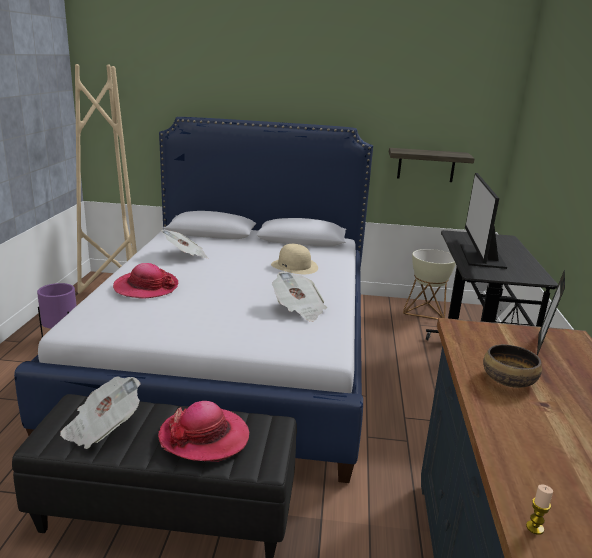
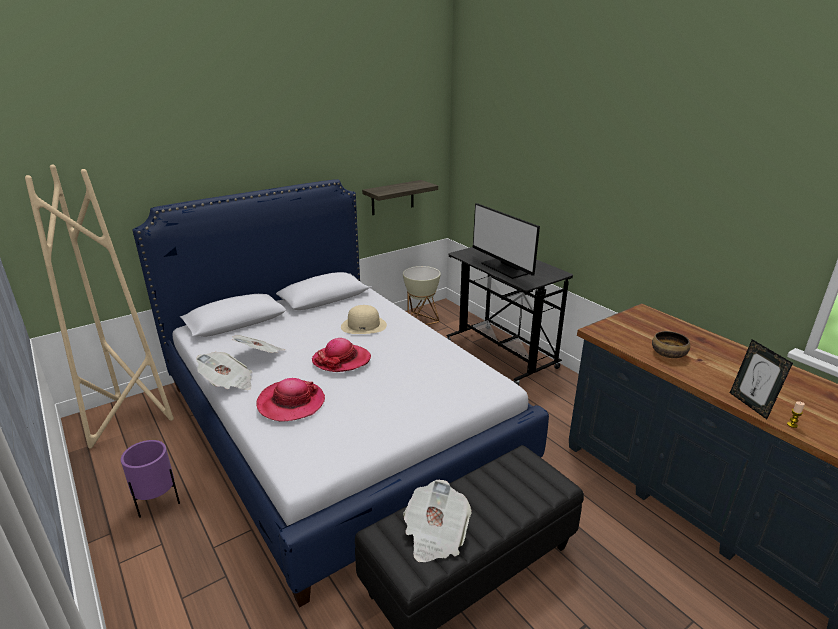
camera: 40 degrees left, 5 degrees up
hat [158,401,249,462] -> hat moved to [312,338,371,372]
newspaper [272,271,327,322] -> newspaper moved to [196,352,252,390]
picture frame [537,269,565,356] -> picture frame moved to [730,339,793,419]

